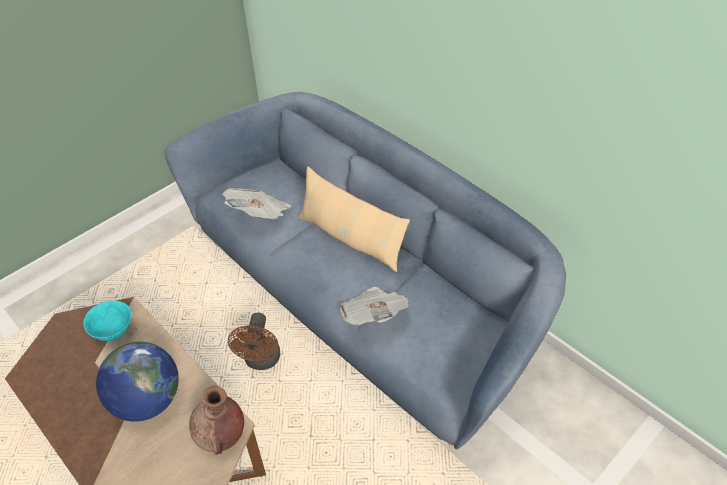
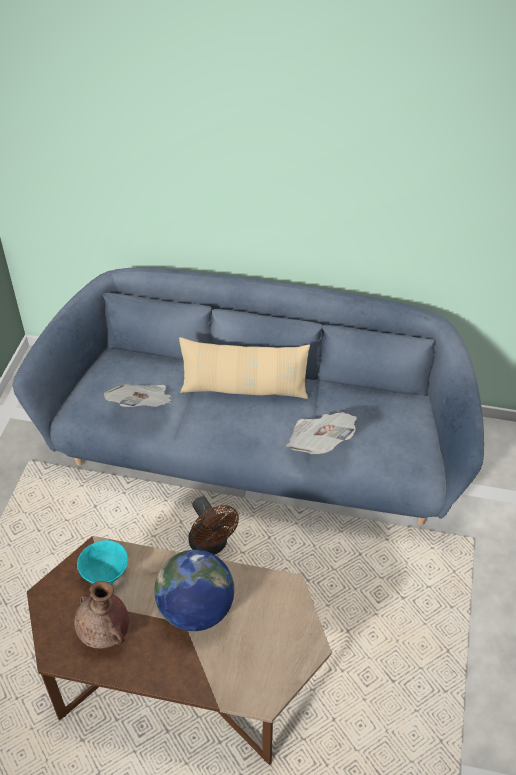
camera: 35 degrees left, 0 degrees up
brown vase [189,386,244,455] -> brown vase moved to [75,581,129,649]

